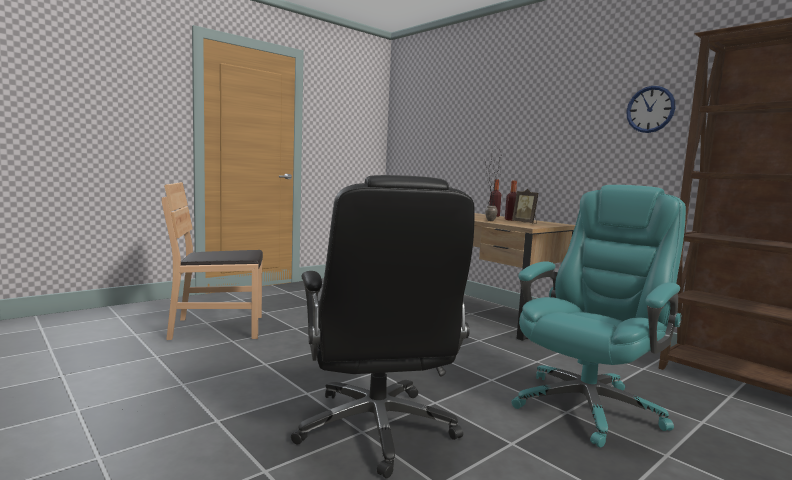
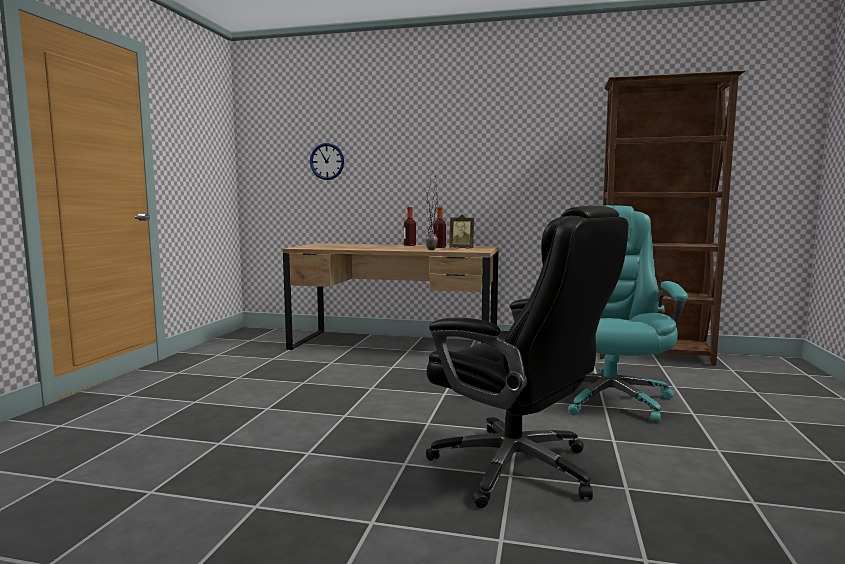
camera: 35 degrees left, 0 degrees up
brown chair [162,182,263,340] -> none
wall clock [626,86,675,133] -> wall clock moved to [310,143,344,180]

